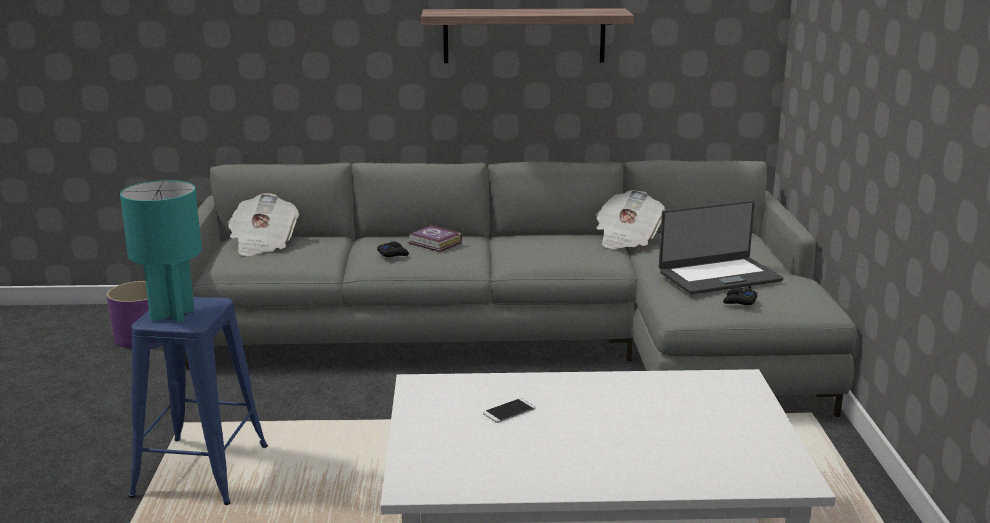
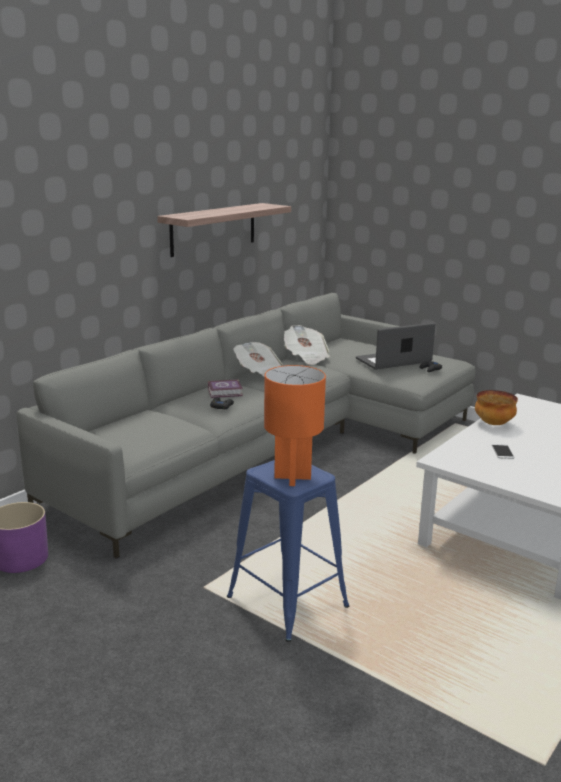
camera: 50 degrees left, 0 degrees up
turquoise table lamp [120,180,202,323] -> orange table lamp [264,365,326,486]
newspaper [228,193,299,256] -> newspaper moved to [233,342,282,377]
laptop [659,200,783,294] -> laptop turned 135 degrees counterclockwise [356,323,435,370]
none -> bowl [475,390,518,425]

